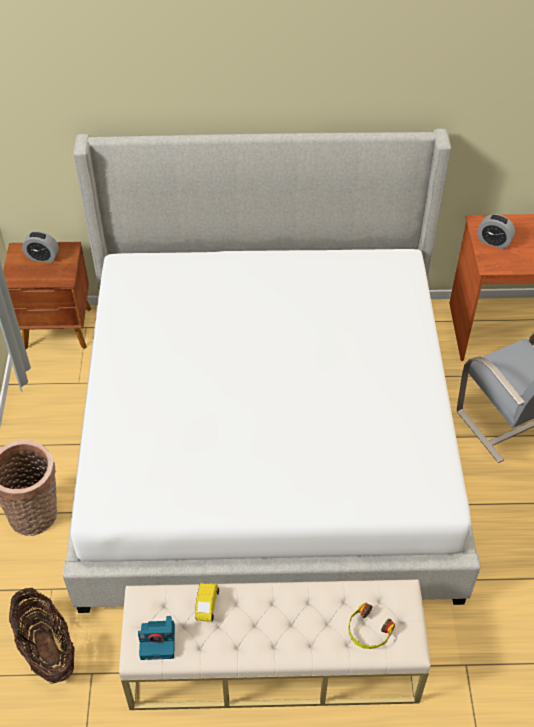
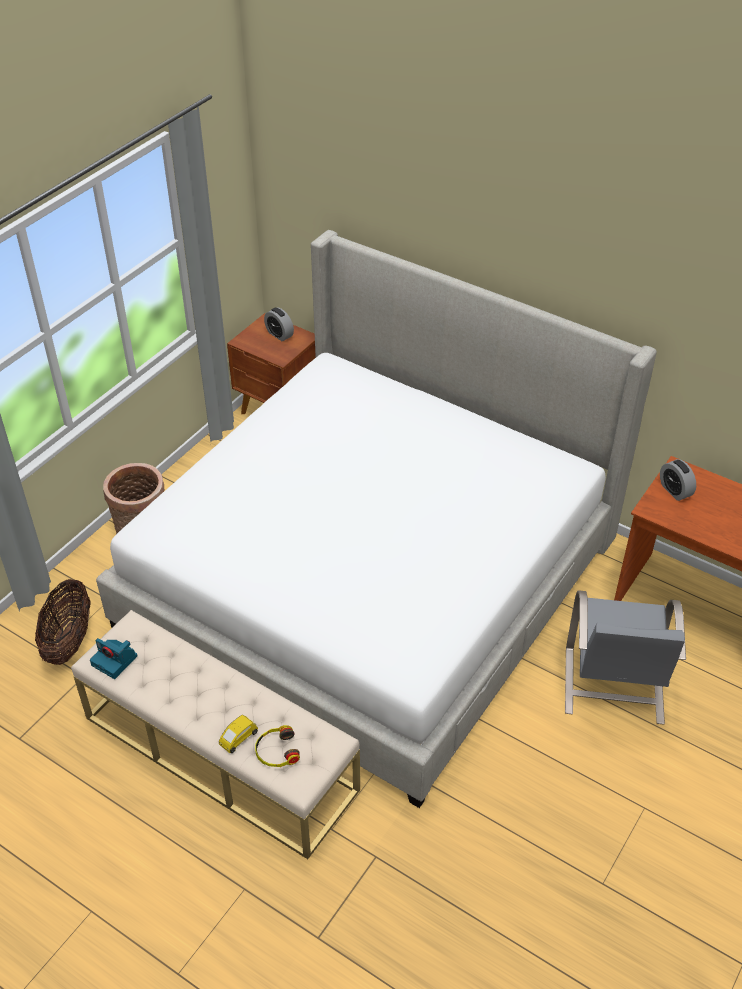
camera: 35 degrees right, 5 degrees down
yellow toy car [195,583,219,622] -> yellow toy car moved to [219,715,258,753]

